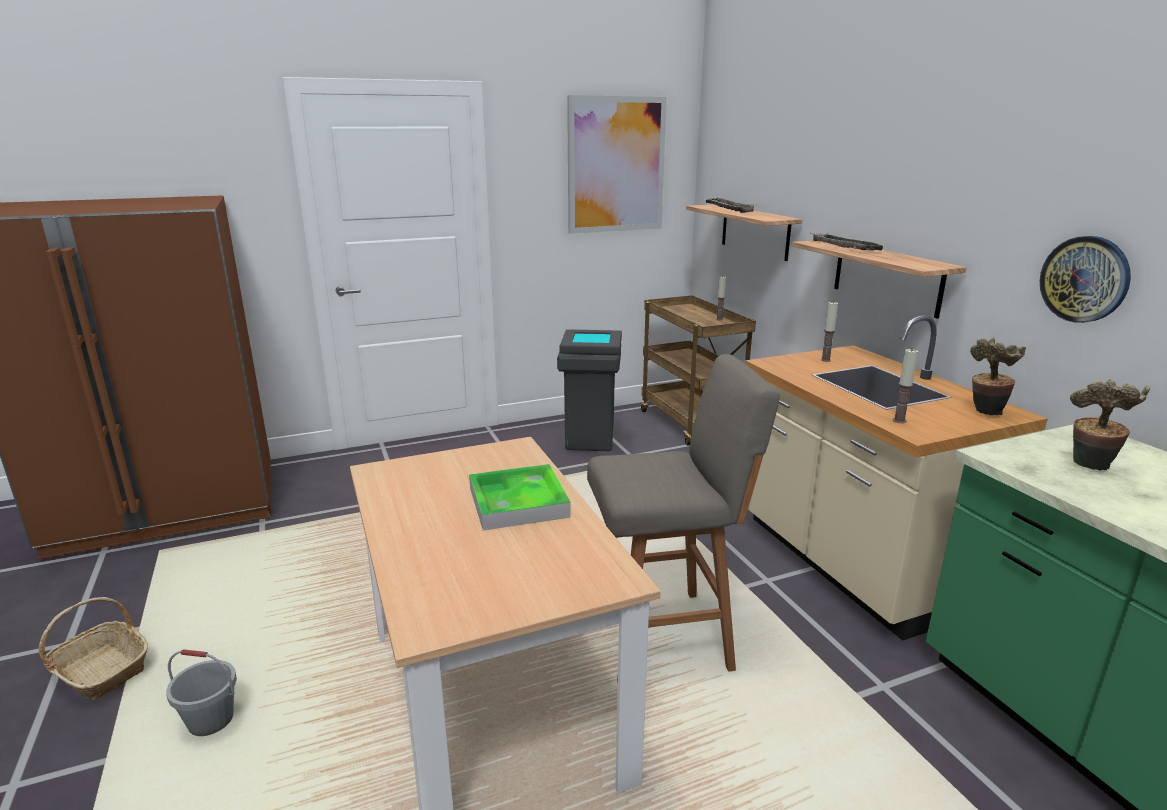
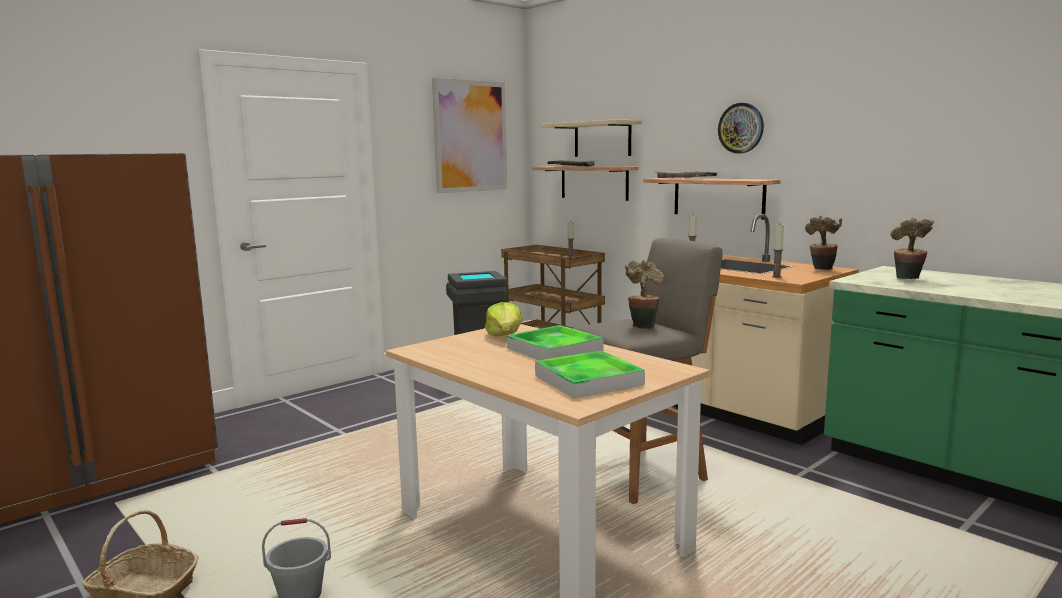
camera: 20 degrees left, 10 degrees down
wall clock [1040,236,1131,323] -> wall clock moved to [718,103,764,153]
none -> lettuce [485,302,523,337]
none -> tray [535,351,645,399]
none -> beige shelf [541,119,642,157]
none -> potted plant [625,260,664,329]

